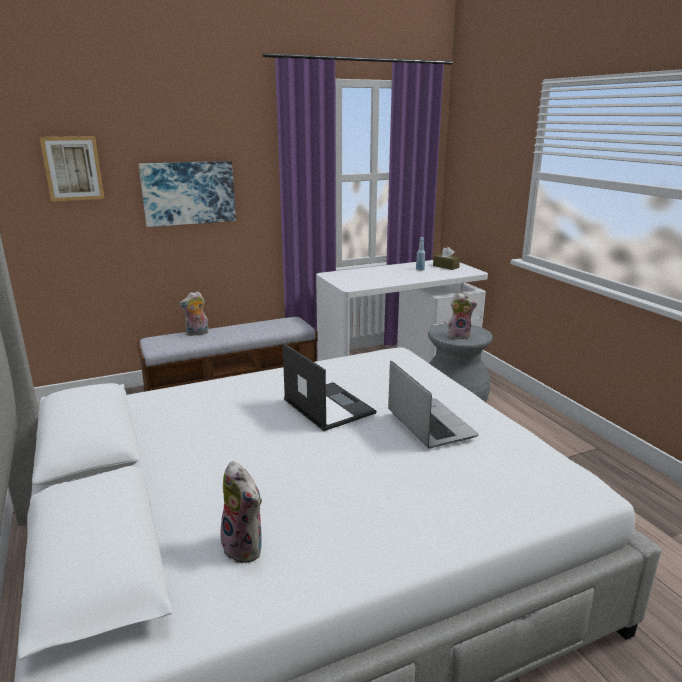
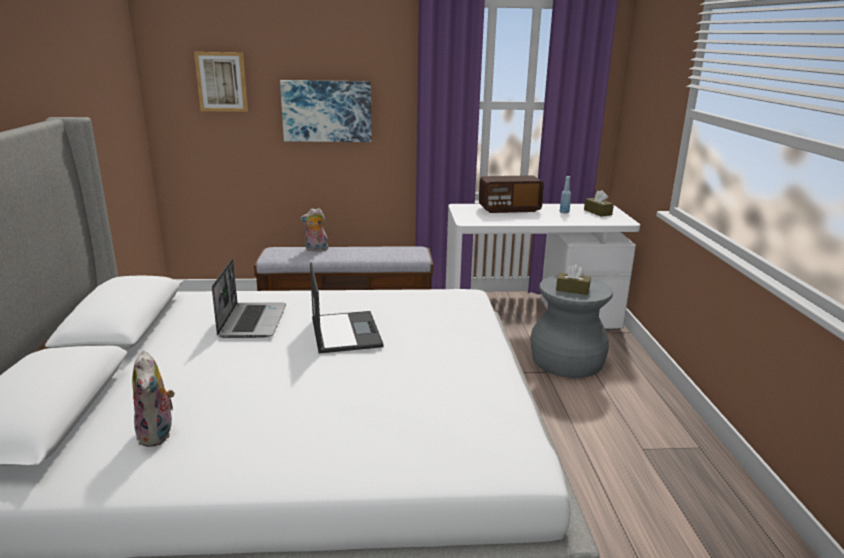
camera: 20 degrees right, 0 degrees up
laptop [388,361,479,448] -> laptop moved to [212,259,286,338]
plush toy [447,293,477,339] -> brown tissue box [556,264,591,295]
none -> radio [479,175,544,213]

